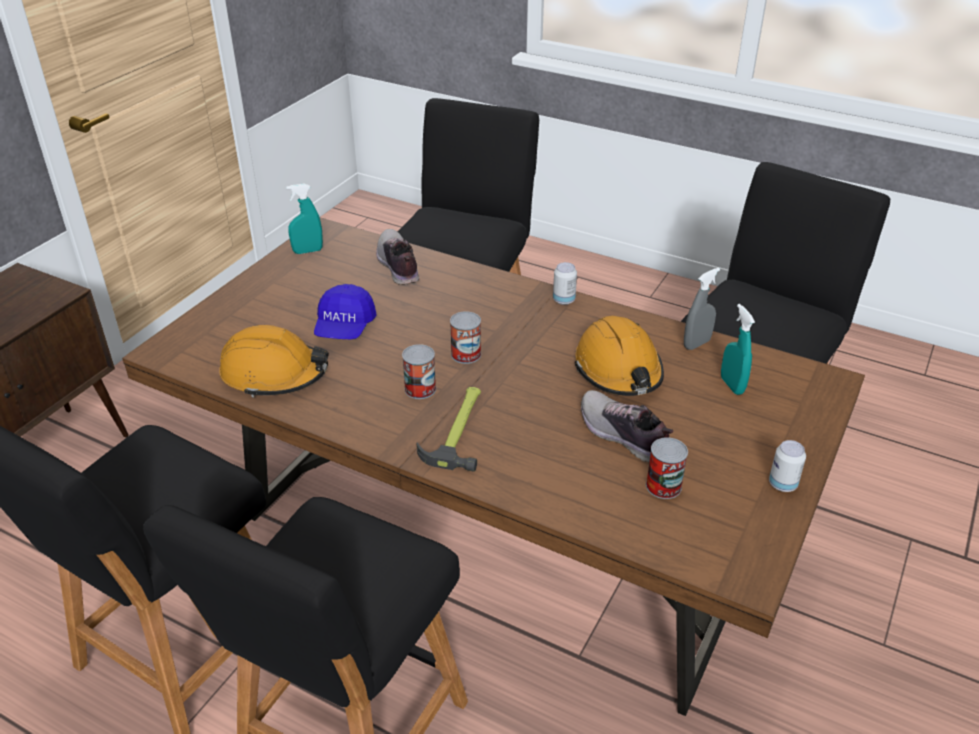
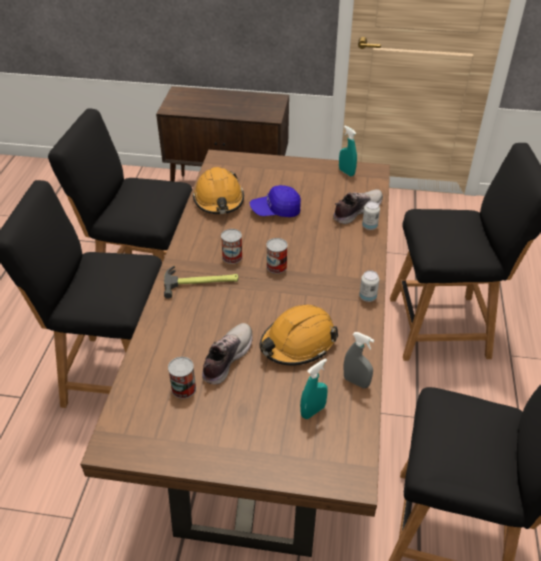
camera: 70 degrees right, 5 degrees up
can [769,440,806,492] -> can moved to [362,201,380,230]

